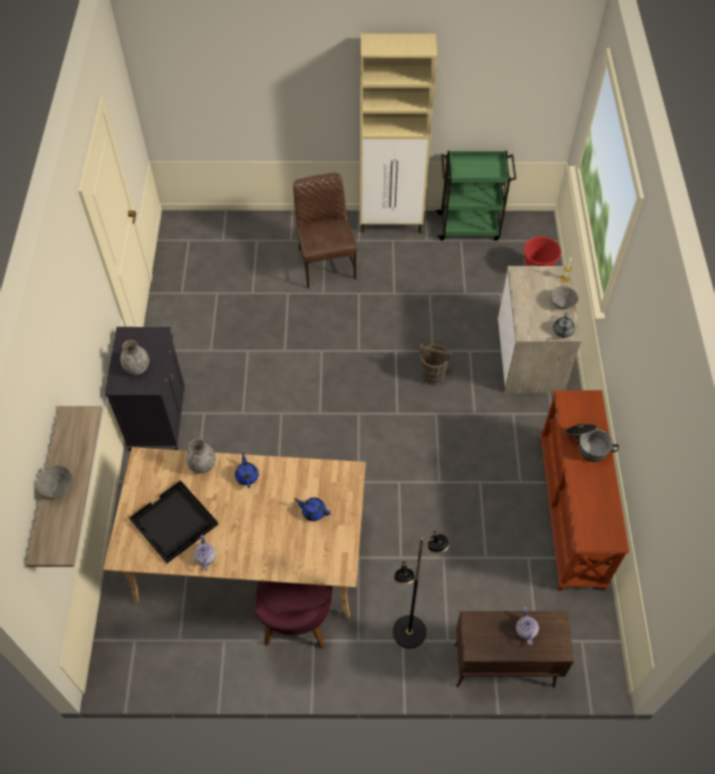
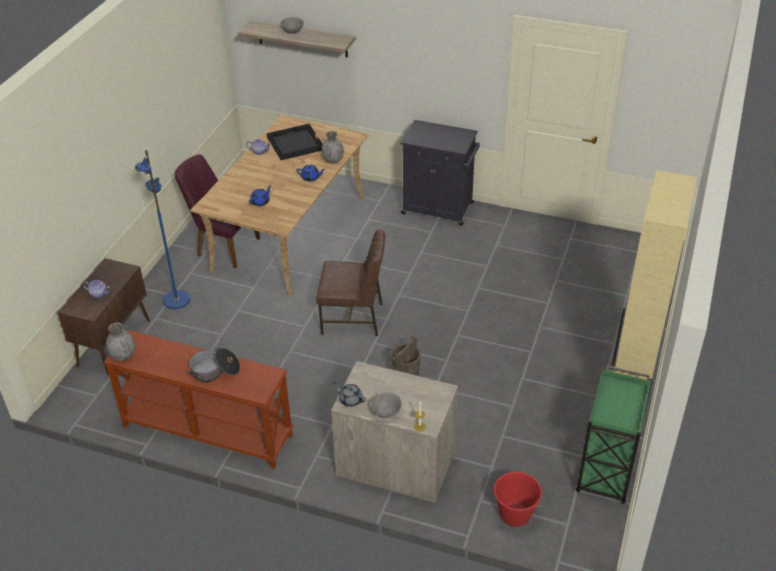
camera: 110 degrees right, 15 degrees down
grey vase [120,340,149,375] -> grey vase moved to [106,322,135,361]
brown chair [293,173,357,288] -> brown chair moved to [316,229,385,336]
black floor lamp [393,531,450,649] -> blue floor lamp [135,149,191,309]

